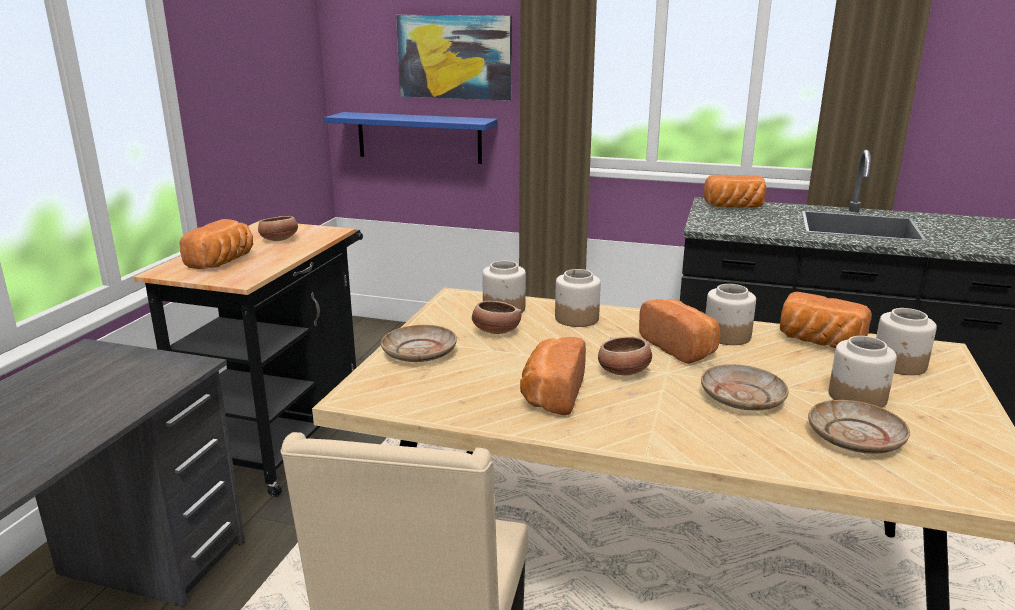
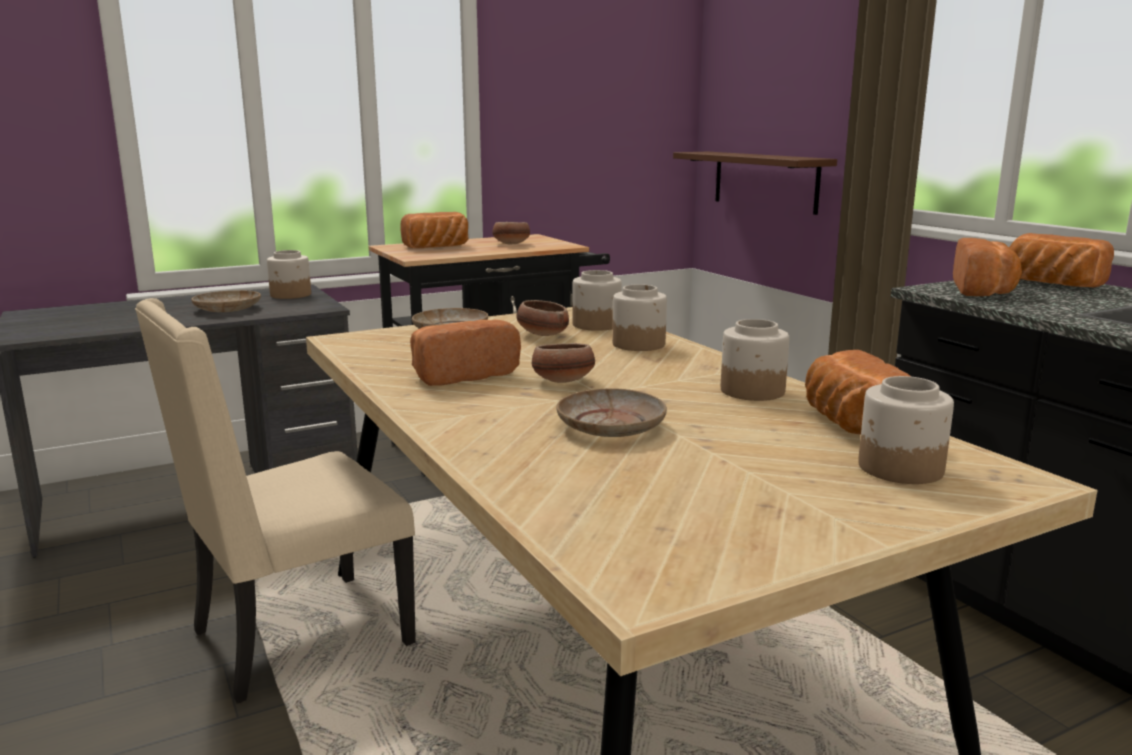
camera: 45 degrees right, 5 degrees down
blue shelf [324,112,498,164] -> brown shelf [673,152,837,215]
picture [396,15,512,101] -> none
bread [639,299,720,364] -> bread moved to [953,238,1022,296]
beige plate [808,400,910,454] -> beige plate moved to [191,290,261,312]
jar [829,336,897,408] -> jar moved to [267,250,311,299]

